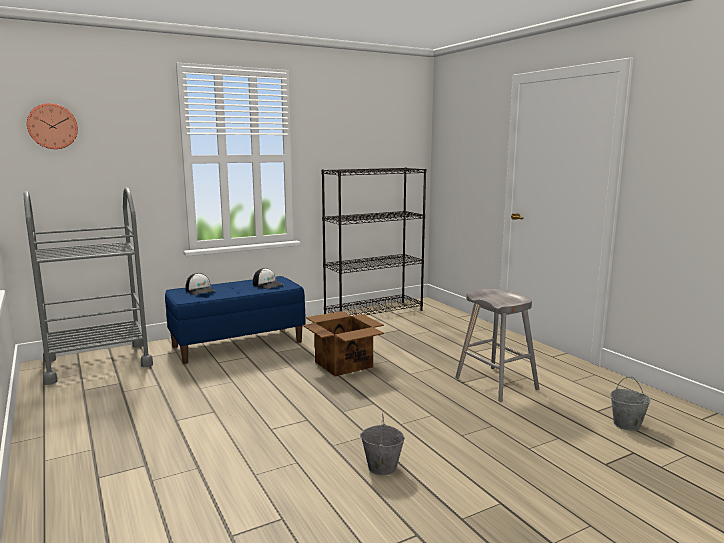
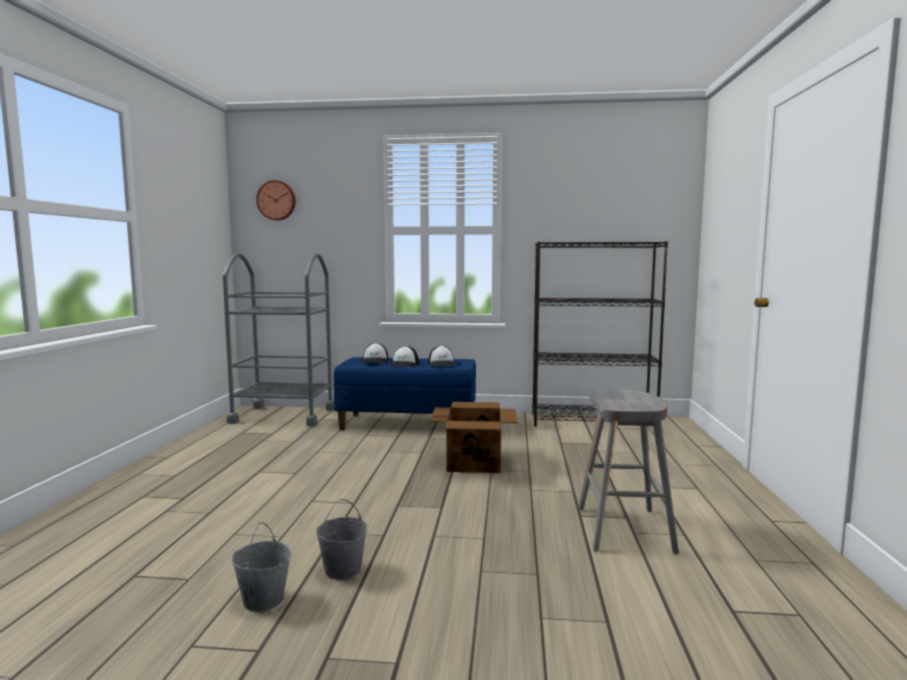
camera: 35 degrees right, 5 degrees down
grey bucket [610,377,651,431] -> grey bucket moved to [231,523,292,612]
none -> cap [389,346,419,368]

